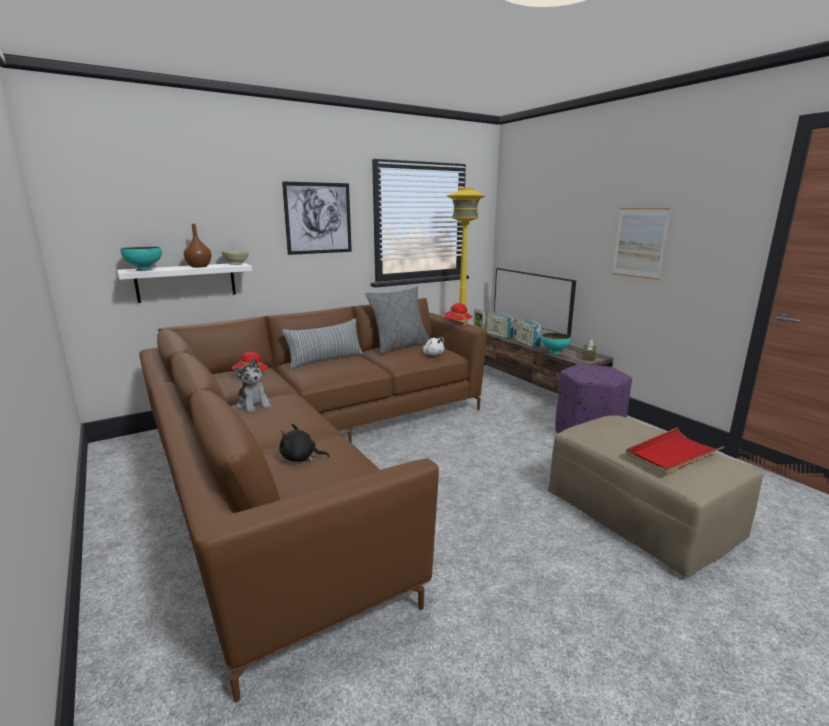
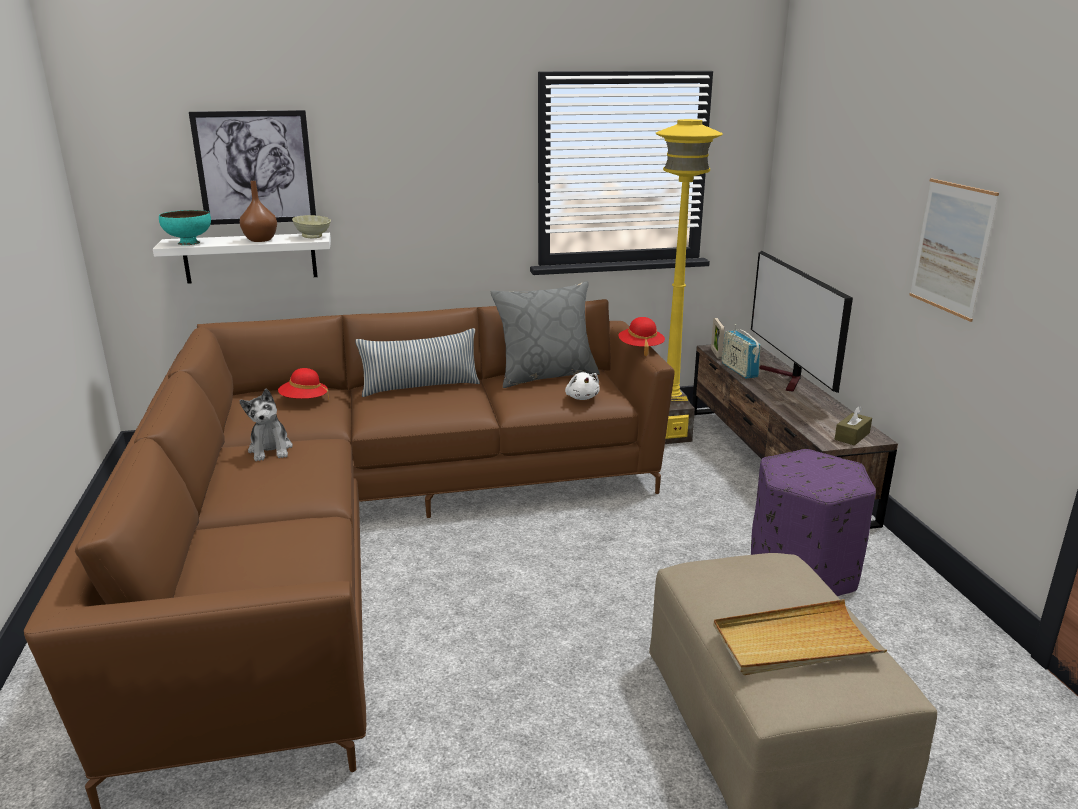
camera: 20 degrees right, 5 degrees up
black plush toy [279,424,330,462] -> none
picture [282,181,352,255] -> picture moved to [189,110,316,225]
radio [516,315,541,348] -> none
turquoise bowl [541,332,571,354] -> none
red tray [626,427,725,475] -> beige tray [713,599,887,675]

